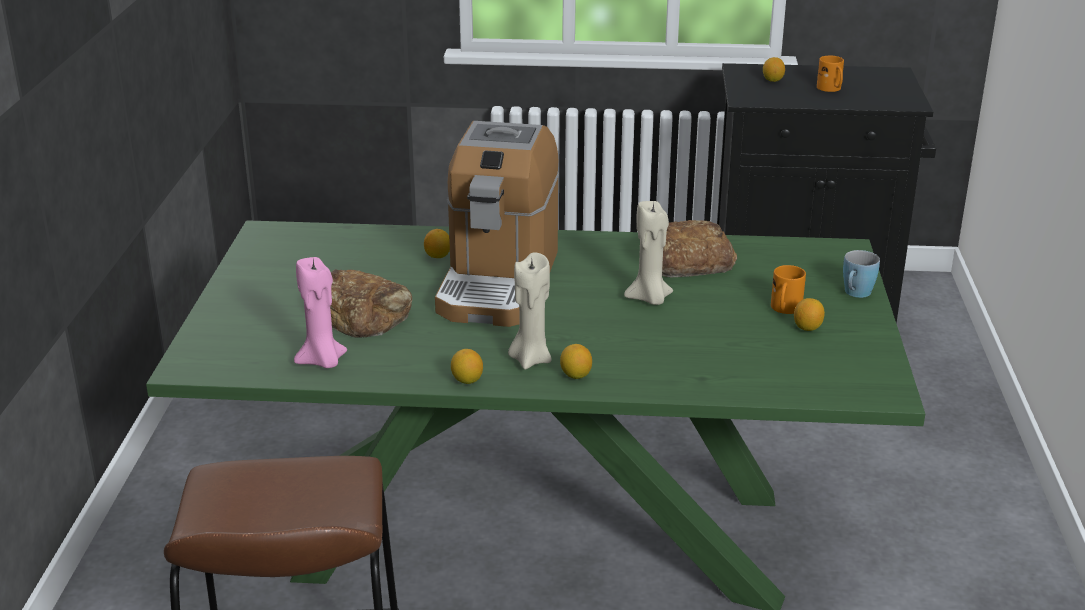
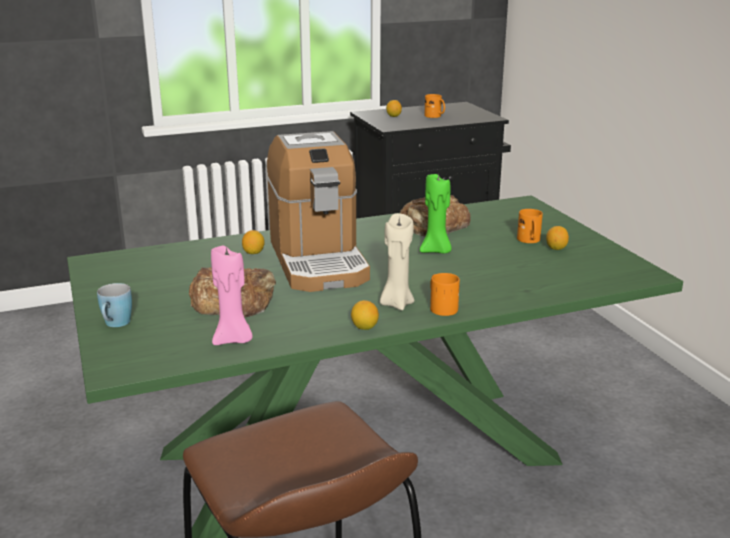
camera: 25 degrees left, 5 degrees down
lemon [560,344,592,379] -> orange mug [430,273,460,316]
beige candle [624,201,673,305] -> green candle [420,174,451,254]
blue mug [843,250,880,298] -> blue mug moved to [97,283,132,327]

